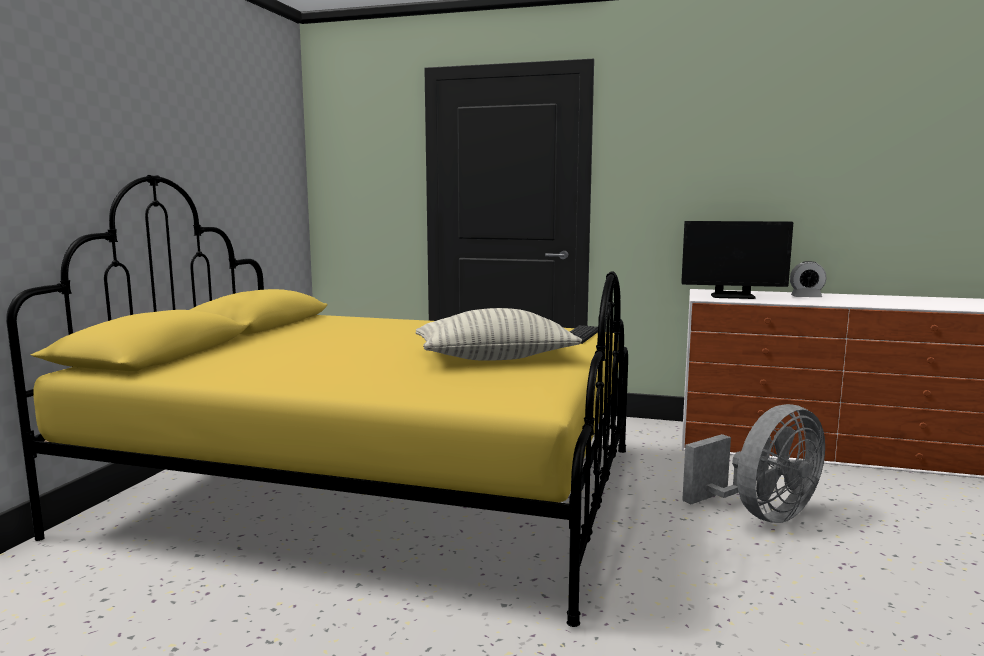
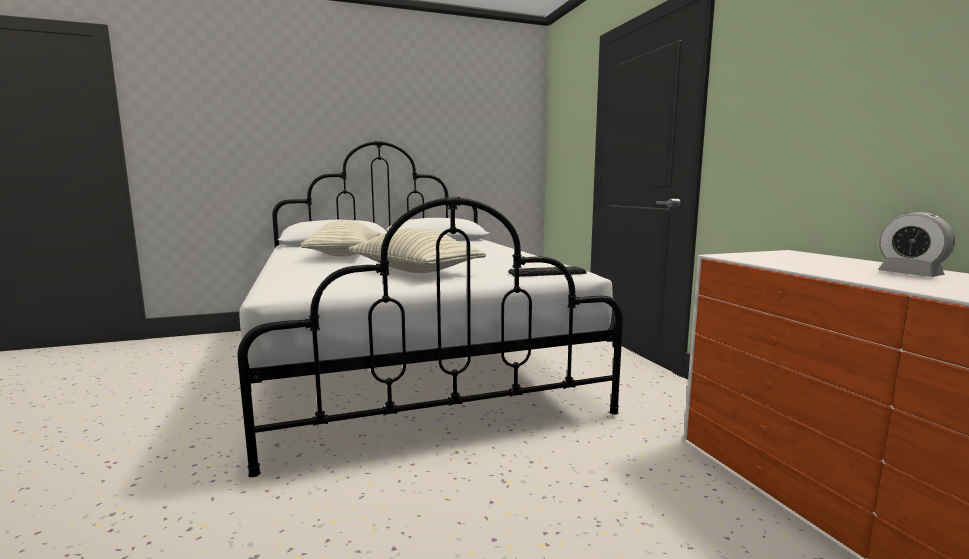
camera: 55 degrees right, 0 degrees up
yellow bed [6,175,628,627] -> white bed [237,141,623,477]
monitor [681,221,793,299] -> none
grey fan [682,404,825,523] -> none
none -> pillow [300,220,381,256]

